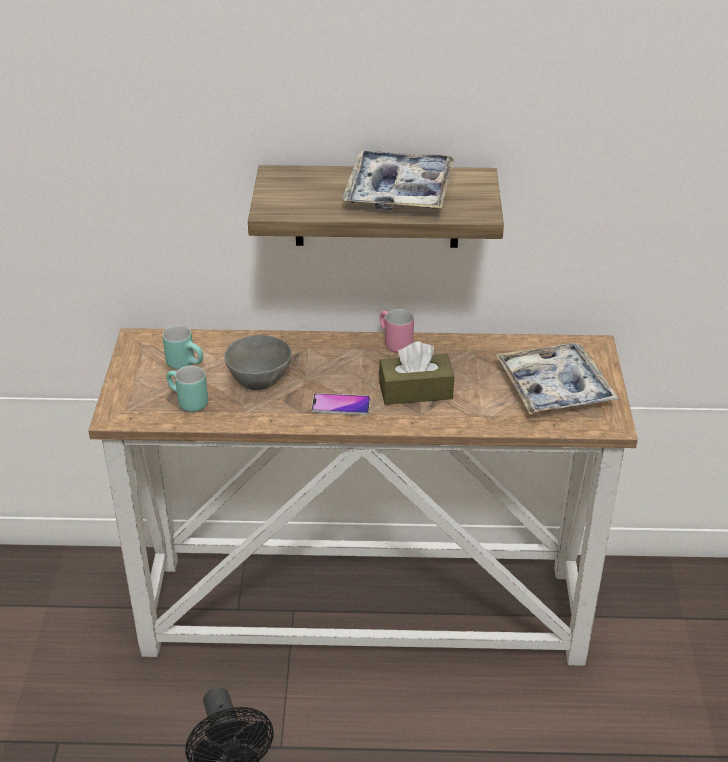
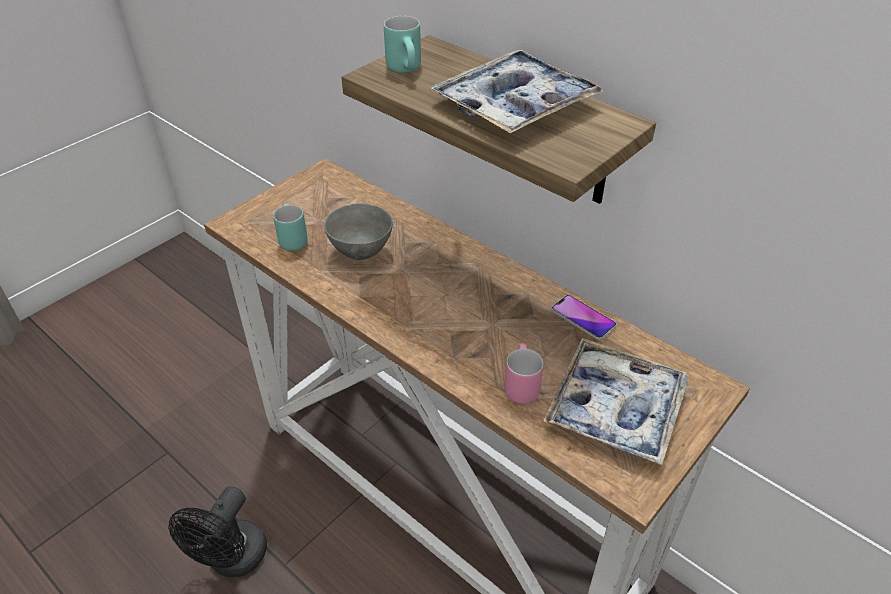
camera: 40 degrees right, 5 degrees up
turquoise mug [162,325,203,370] -> turquoise mug moved to [384,16,421,73]
phone [311,393,370,415] -> phone moved to [551,295,617,340]
pink mug [379,309,414,353] -> pink mug moved to [504,343,543,404]
brown tissue box [379,341,454,405] -> none

